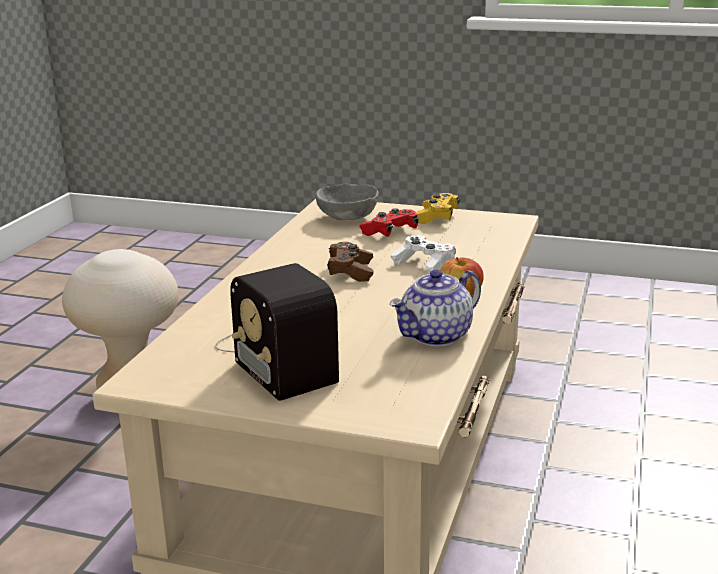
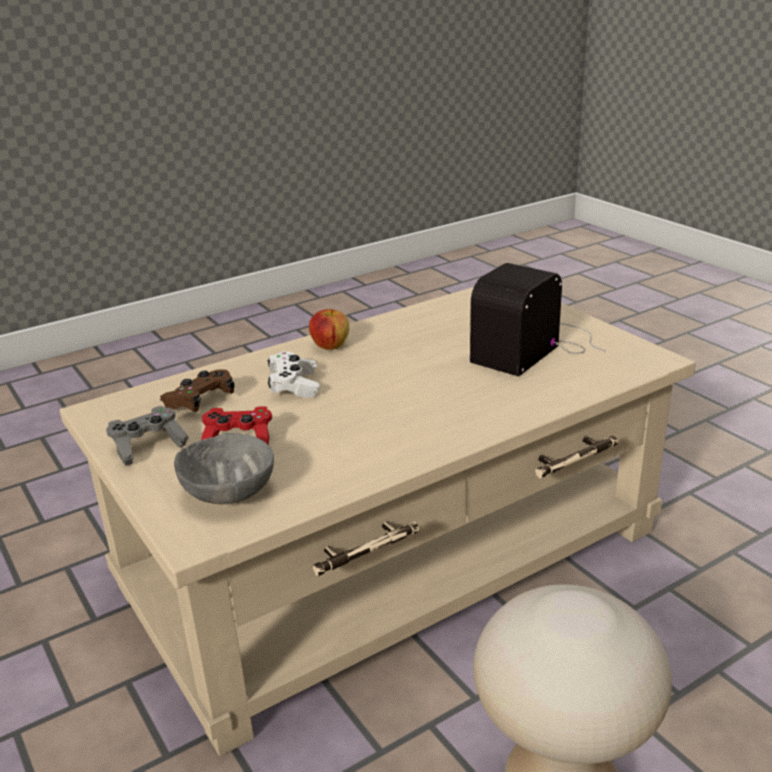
camera: 140 degrees left, 5 degrees up
radio [215,263,339,401] -> radio turned 150 degrees counterclockwise [470,263,606,376]
brown game controller [327,242,374,282] -> brown game controller moved to [160,369,235,412]
teapot [389,270,481,346] -> none
yellow game controller [415,193,460,224] -> grey game controller [106,406,189,466]

